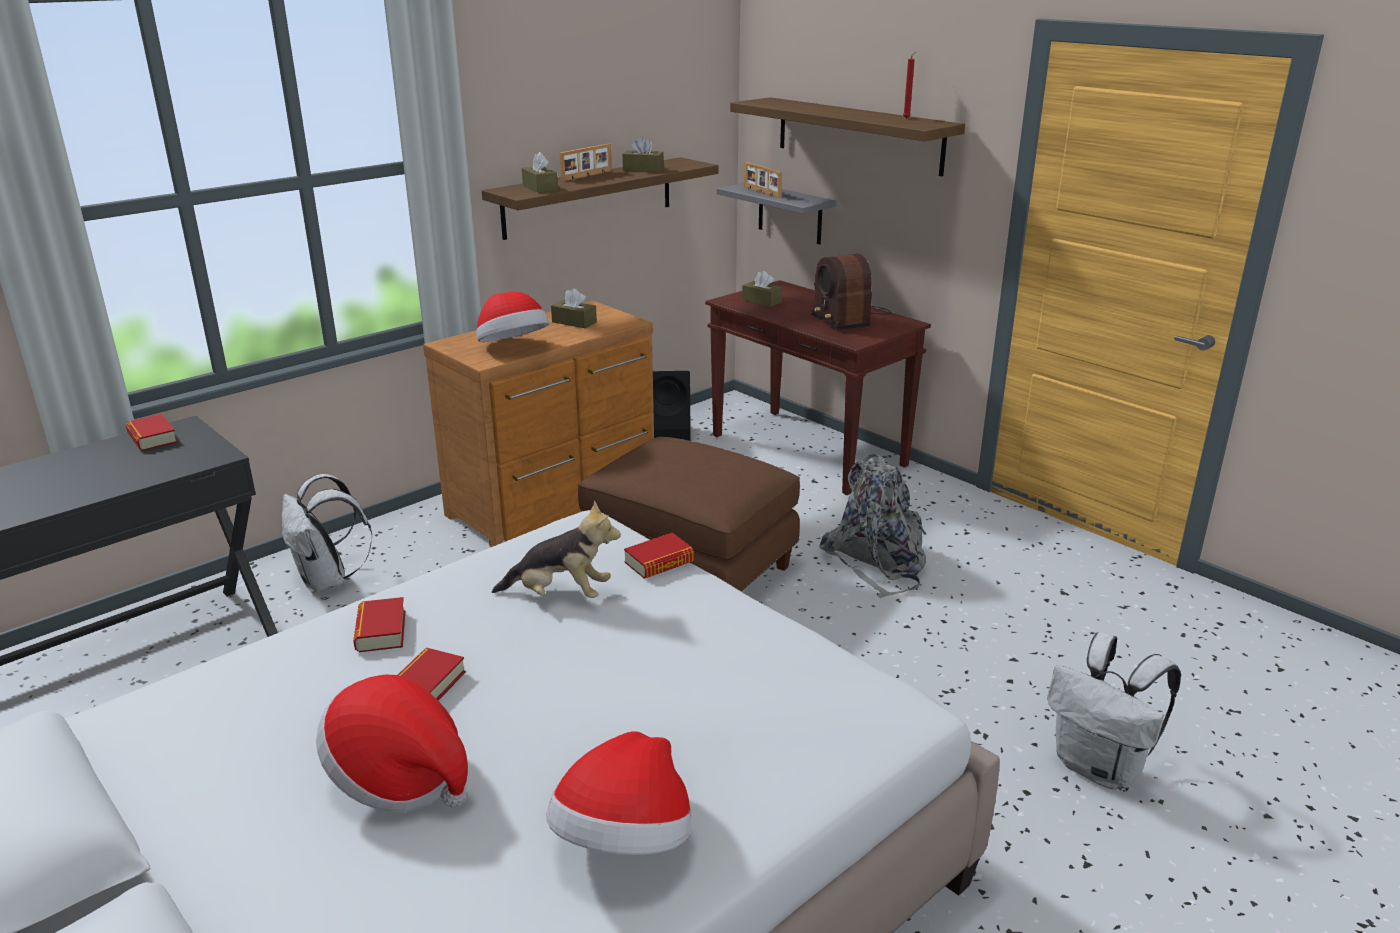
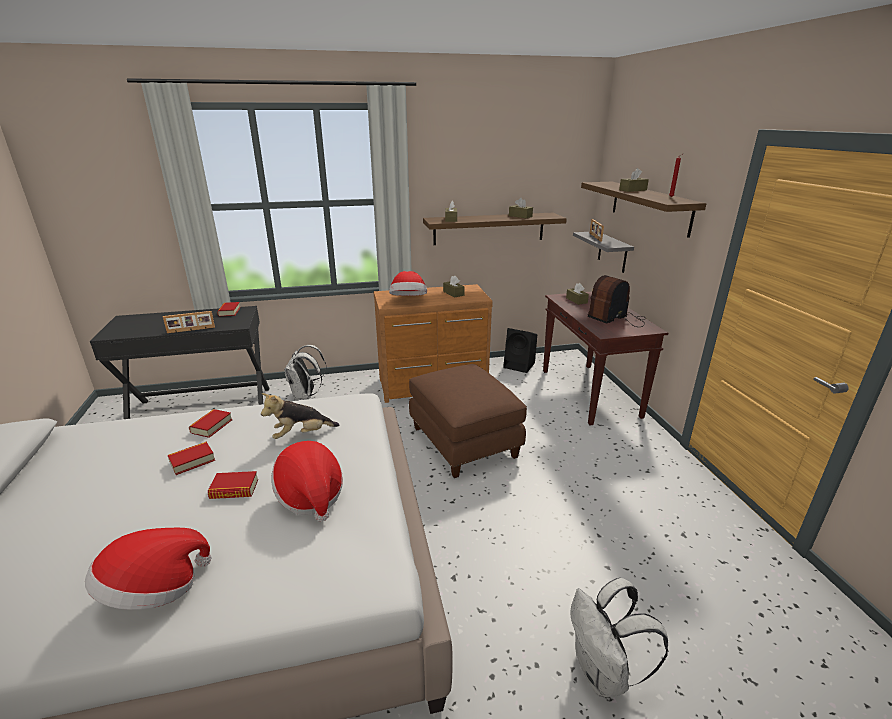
camera: 30 degrees right, 0 degrees up
hat [316,674,468,812] -> hat moved to [271,441,343,522]
plush toy [492,500,621,598] -> plush toy turned 120 degrees clockwise [261,393,340,439]
picture frame [560,144,612,181] -> picture frame moved to [163,311,215,333]
book [624,533,695,579] -> book moved to [208,471,258,499]
radio [811,254,891,330] -> radio turned 45 degrees clockwise [587,275,646,327]
grey backpack [819,454,927,598] -> none
none -> brown tissue box [619,168,649,192]

